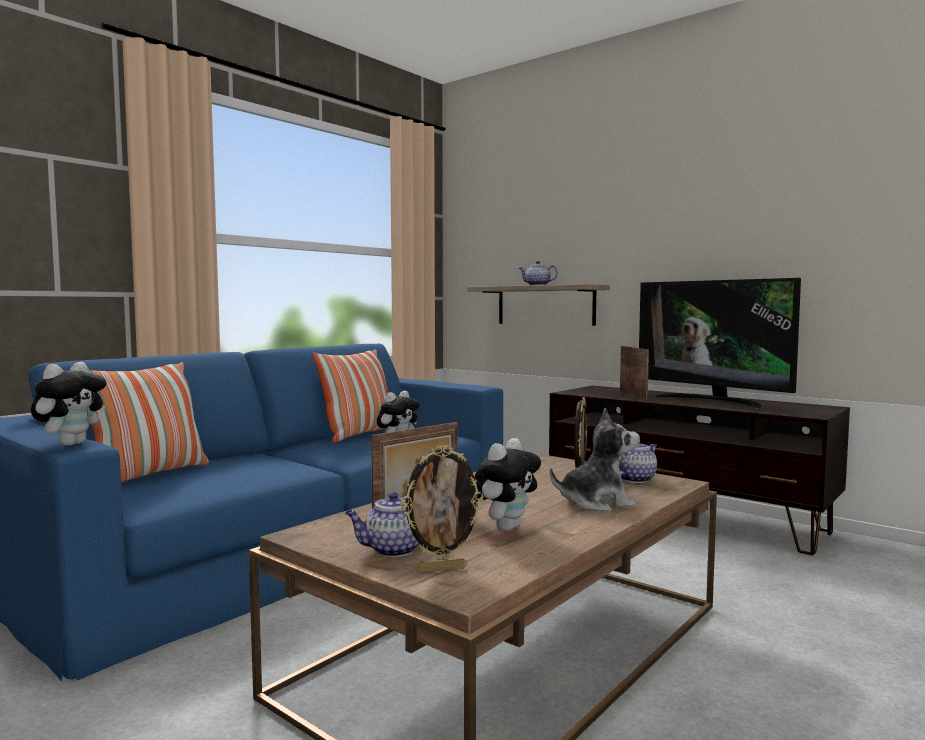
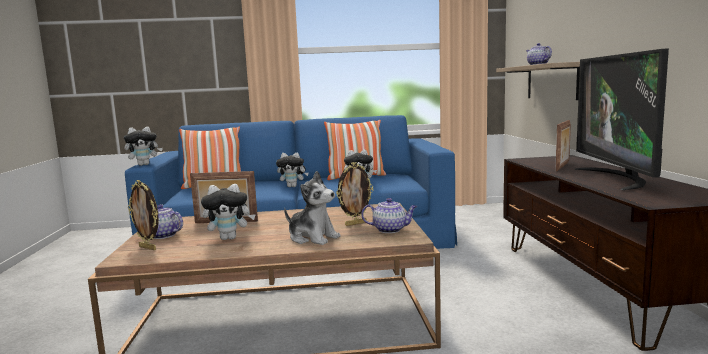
camera: 45 degrees right, 5 degrees up
none -> plush toy [276,153,309,187]

